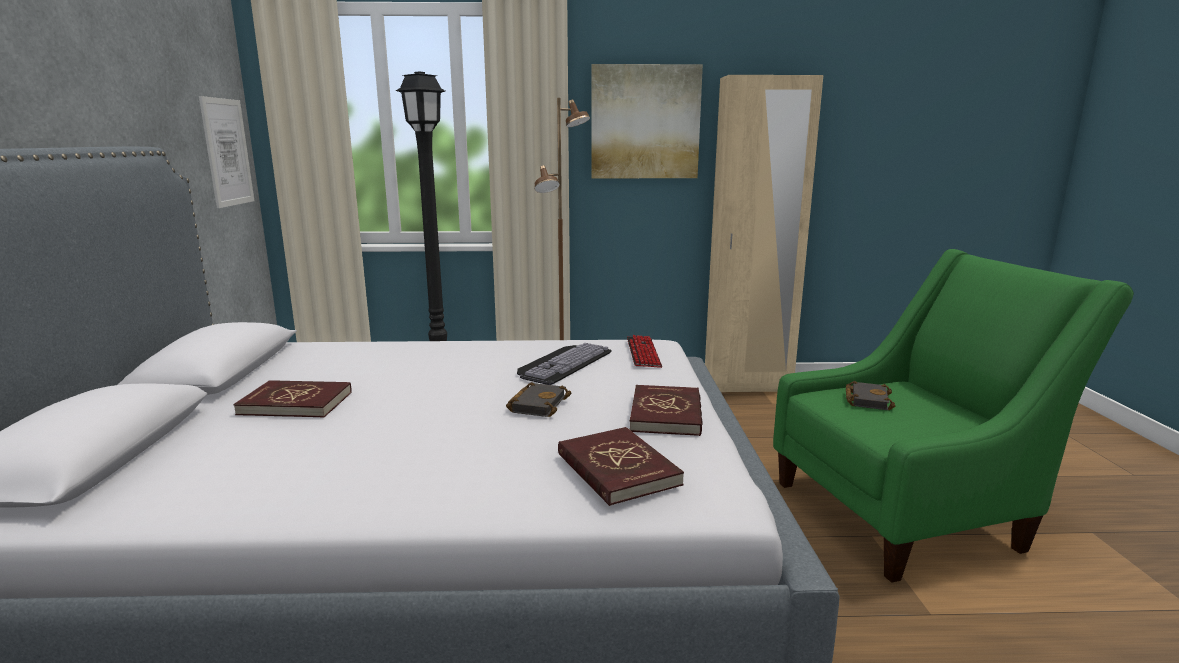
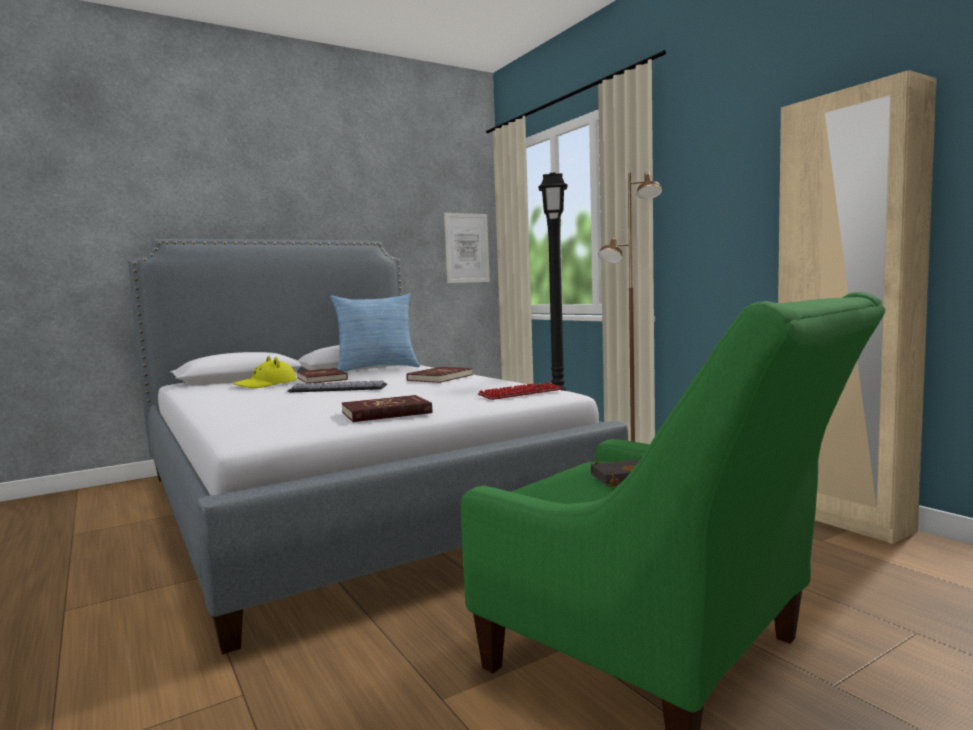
camera: 60 degrees right, 10 degrees down
black book [506,382,571,417] -> none
keyboard [517,343,611,385] -> keyboard moved to [287,381,387,392]
red book [558,427,684,506] -> red book moved to [407,367,473,383]
picture [591,64,703,178] -> none
none -> yellow hat [233,356,296,388]
none -> pillow [330,293,420,372]

